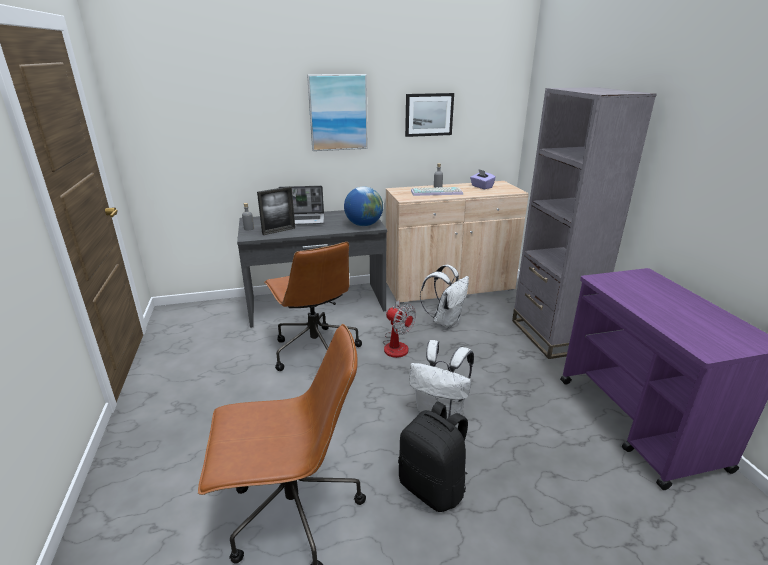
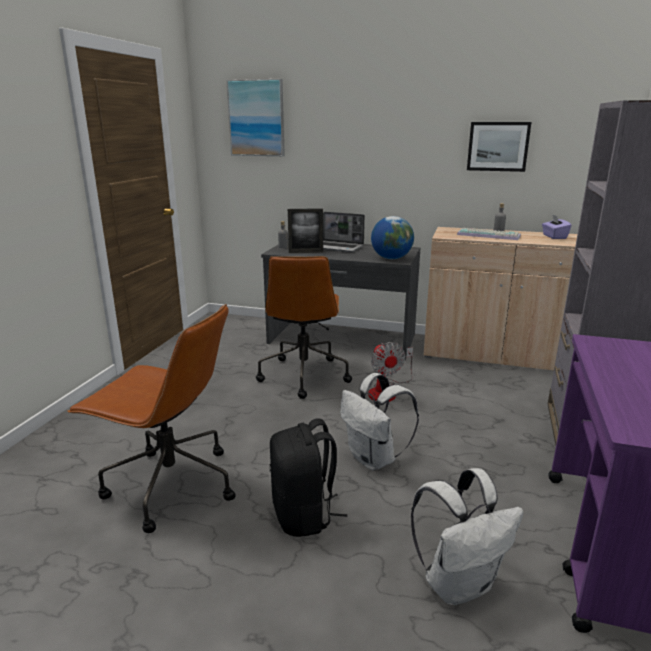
camera: 30 degrees right, 5 degrees down
picture [307,74,368,151] -> picture moved to [226,79,285,156]
white backpack [420,265,469,328] -> white backpack moved to [411,468,524,605]

